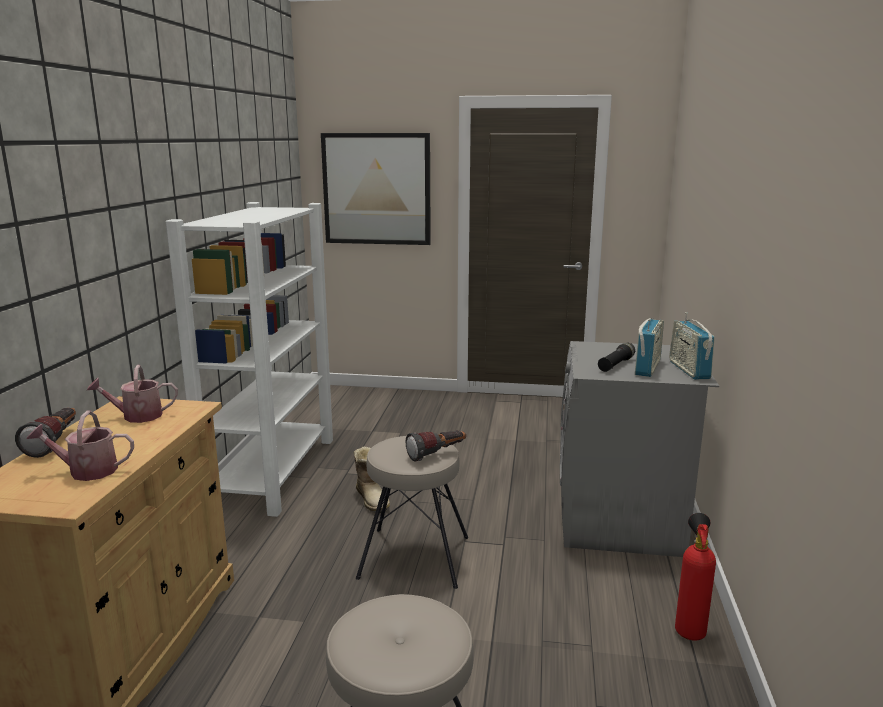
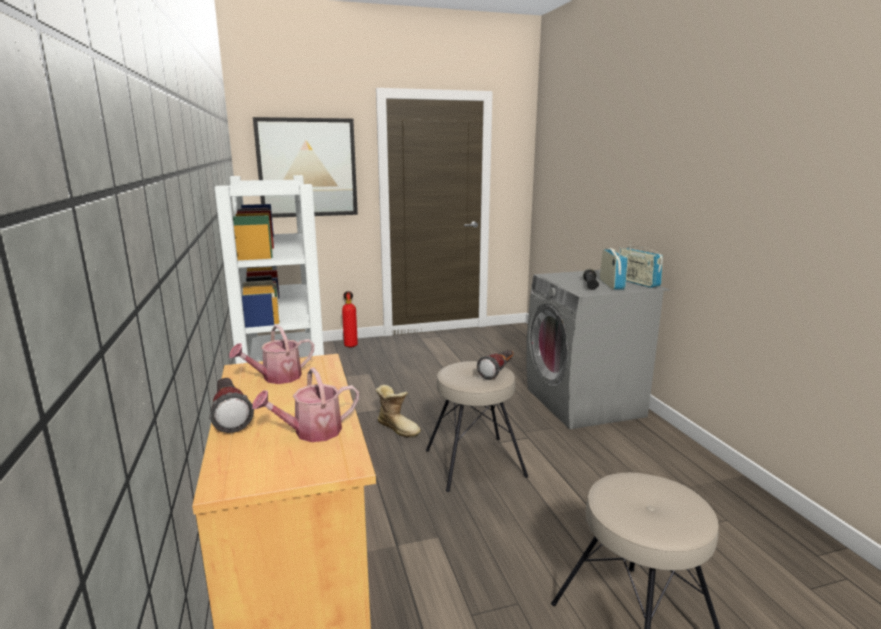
camera: 25 degrees left, 0 degrees up
fire extinguisher [675,513,716,641] -> fire extinguisher moved to [342,291,358,347]

